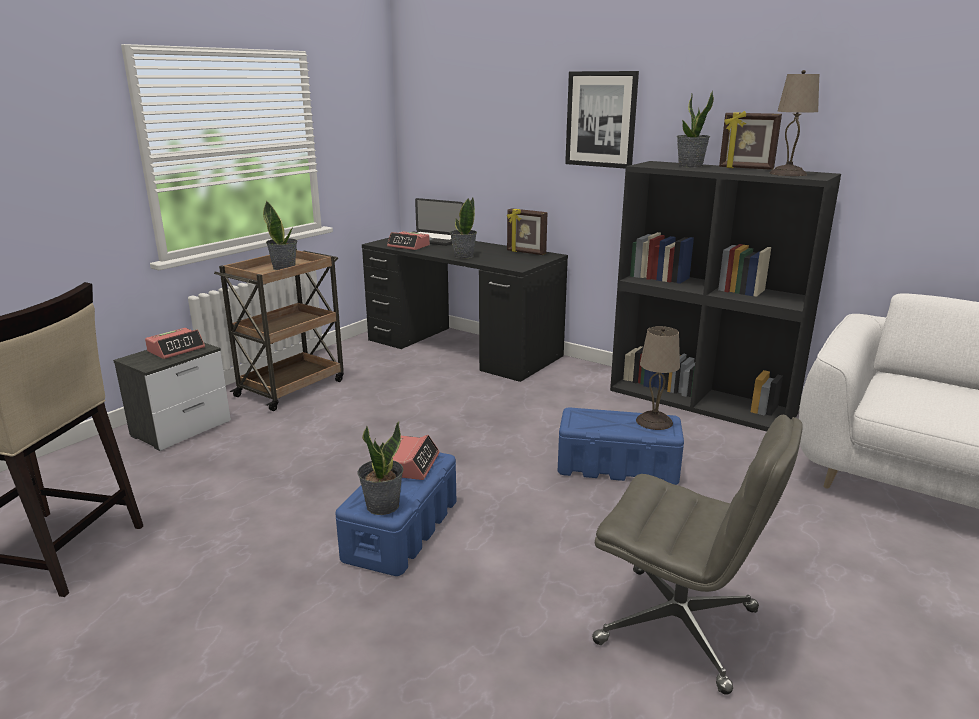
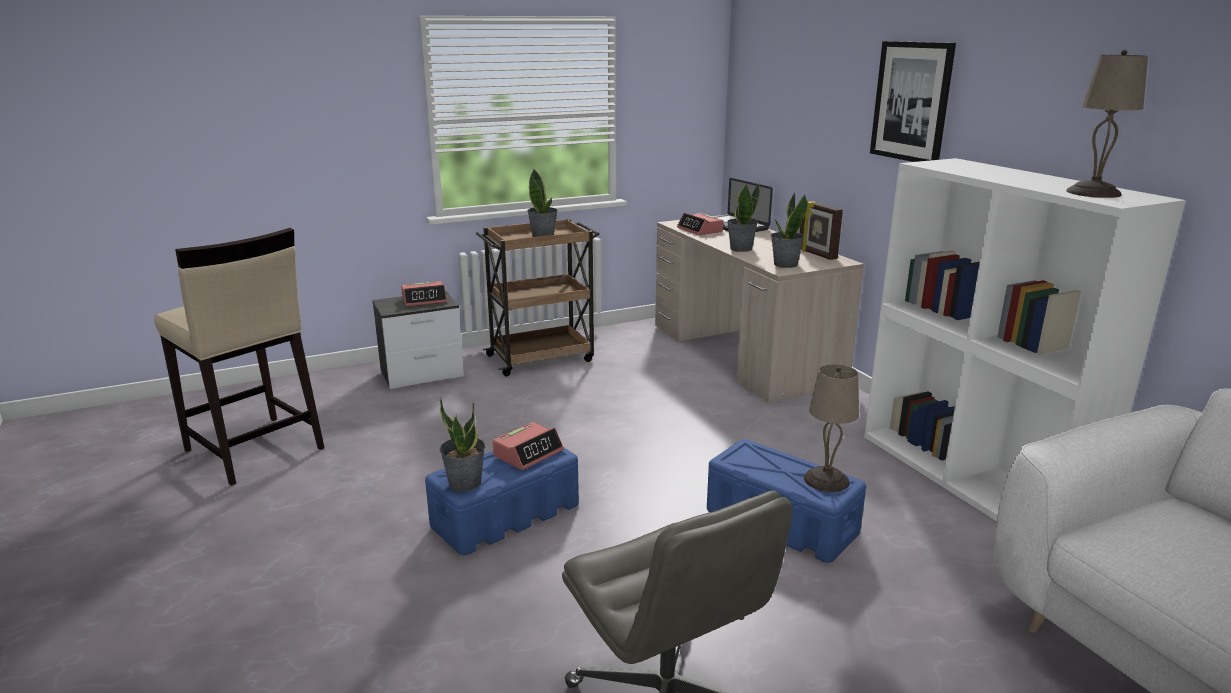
camera: 30 degrees right, 0 degrees up
black desk [362,231,568,382] -> beige desk [655,215,864,403]
black bookcase [610,161,841,432] -> white bookcase [864,158,1186,521]
potted plant [677,91,714,168] -> potted plant moved to [771,192,808,268]
picture frame [719,111,782,170] -> none

